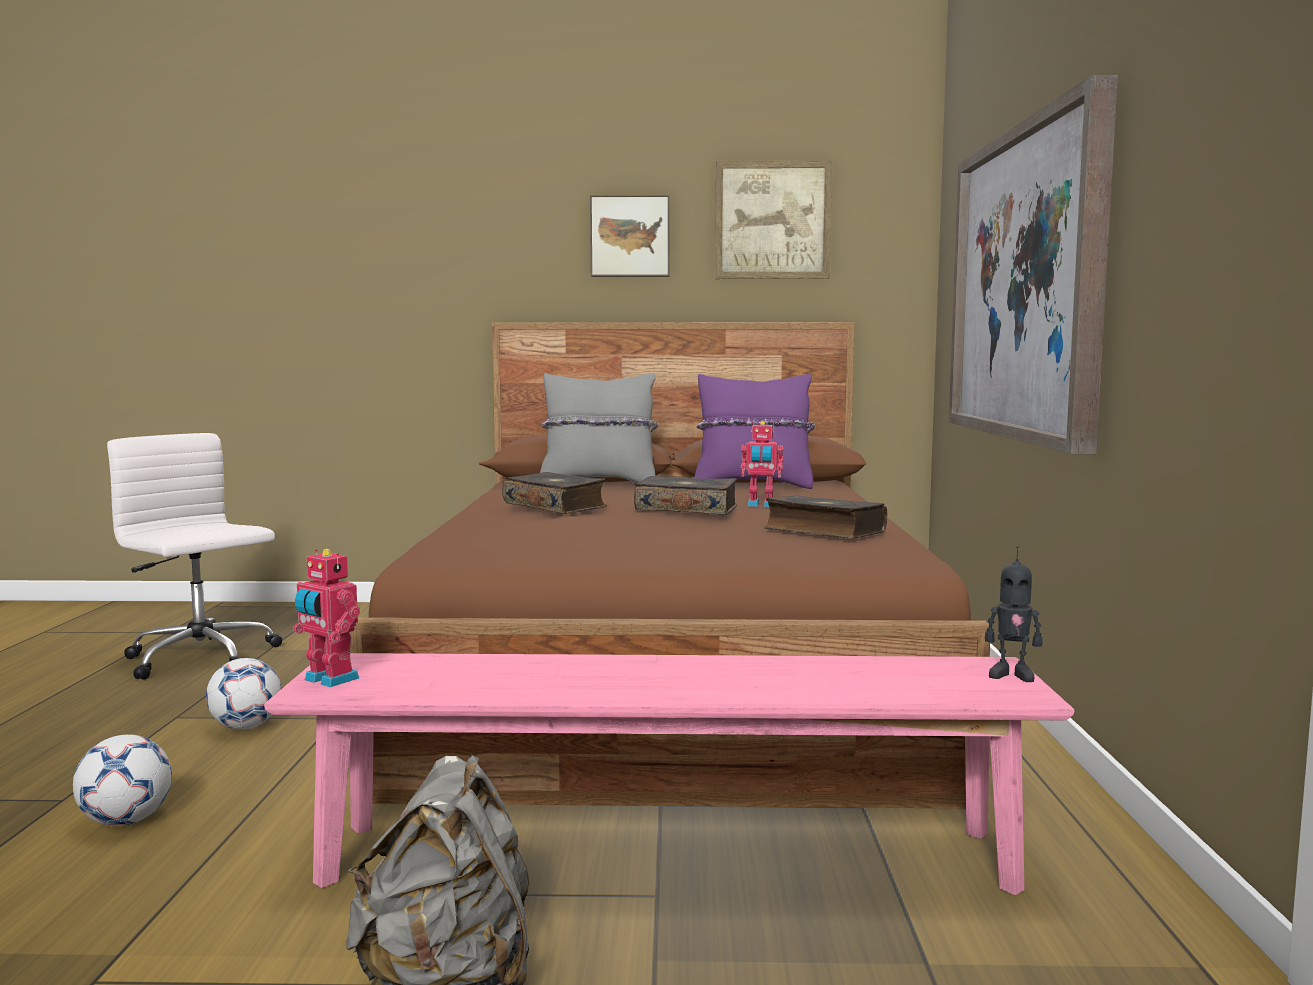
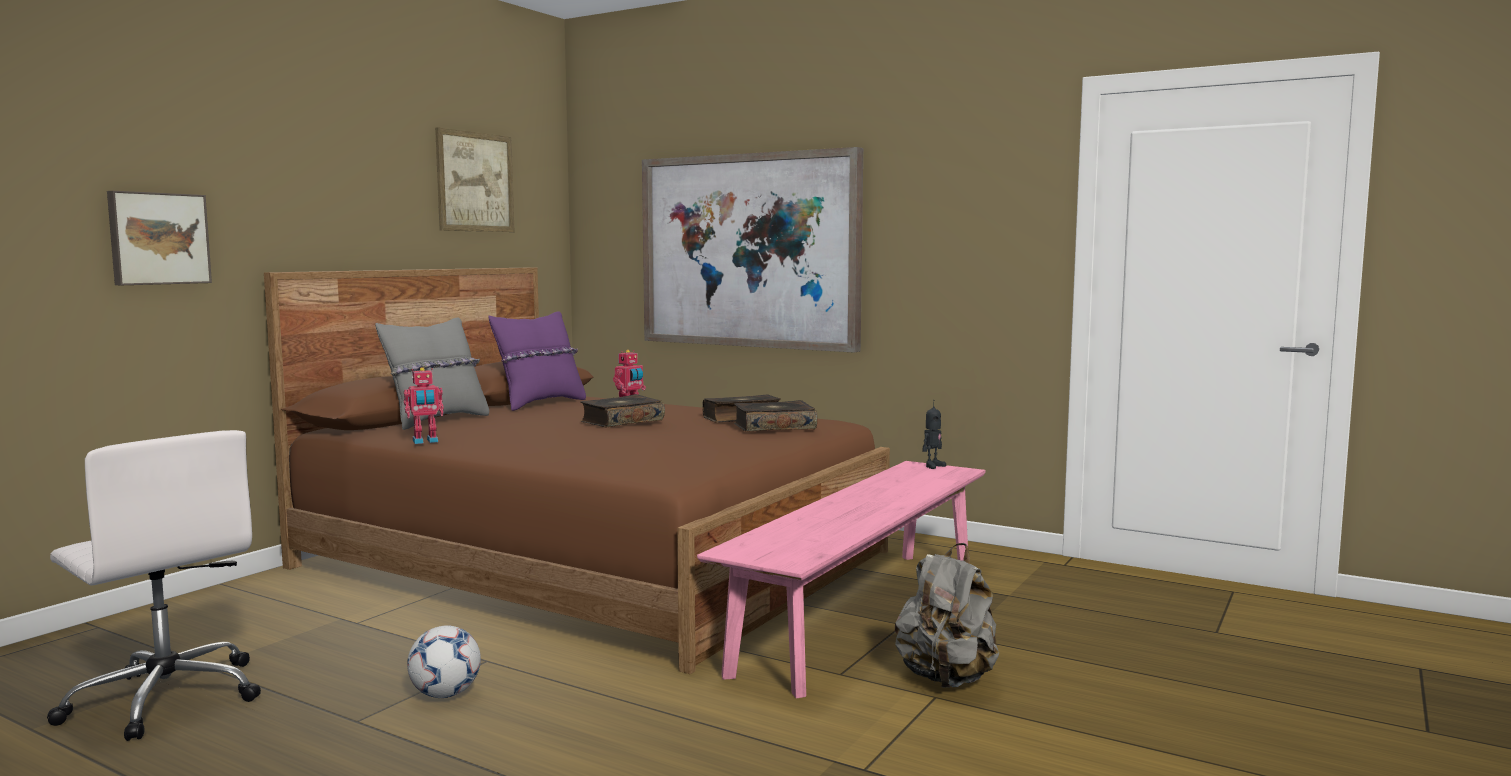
camera: 60 degrees left, 0 degrees up
football [73,734,172,826] -> none
white office chair [107,433,282,680] -> white office chair turned 120 degrees counterclockwise [47,430,261,741]
toy robot [293,549,360,687] -> toy robot moved to [404,367,444,444]
book [502,472,607,514] -> book moved to [734,400,817,432]
picture [590,195,670,277] -> picture moved to [107,191,212,285]

